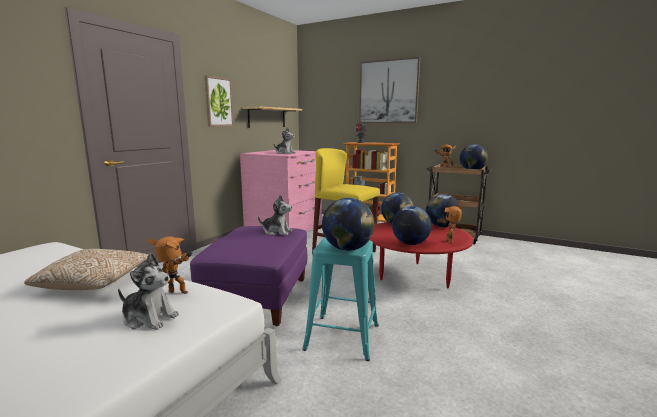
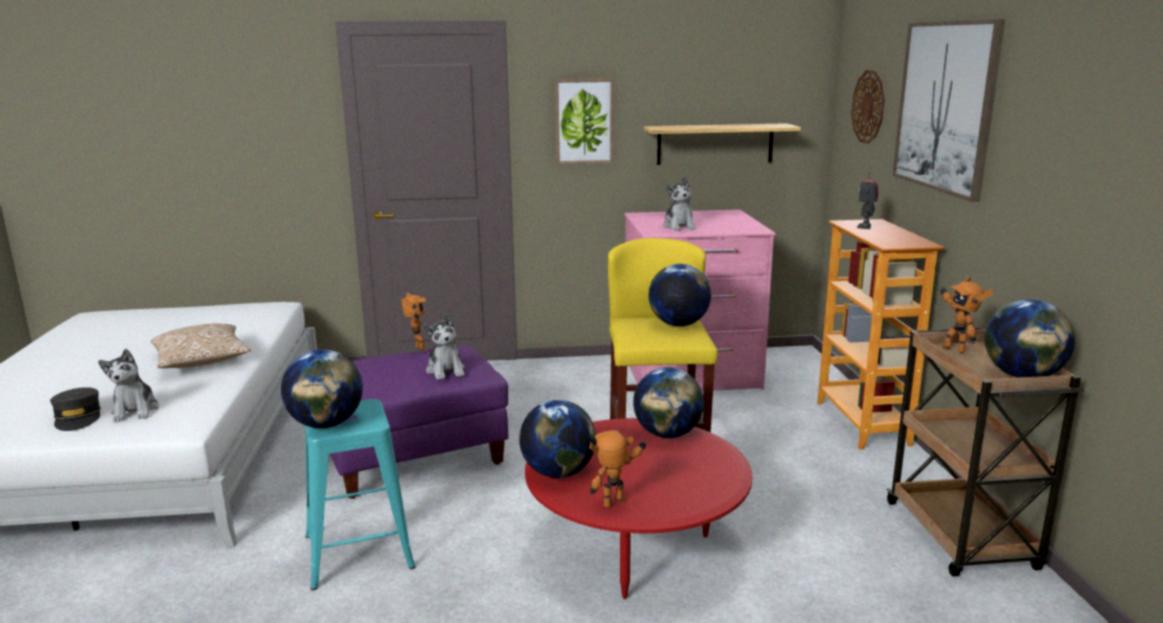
camera: 55 degrees right, 5 degrees up
toy robot [147,237,192,294] -> toy robot moved to [401,292,427,353]
globe [426,194,459,227] -> globe moved to [649,264,711,326]
none -> grey cap [50,387,101,431]
none -> wall clock [851,70,885,144]

